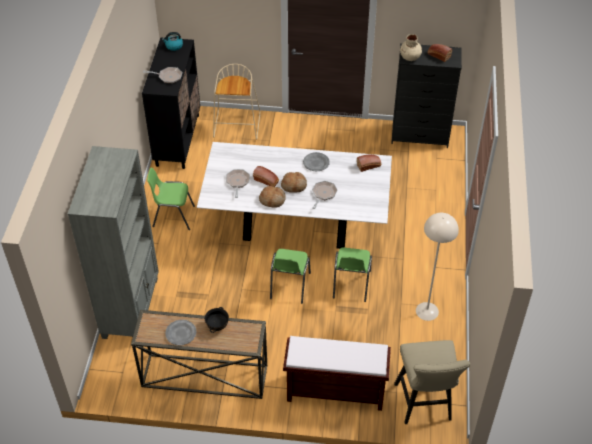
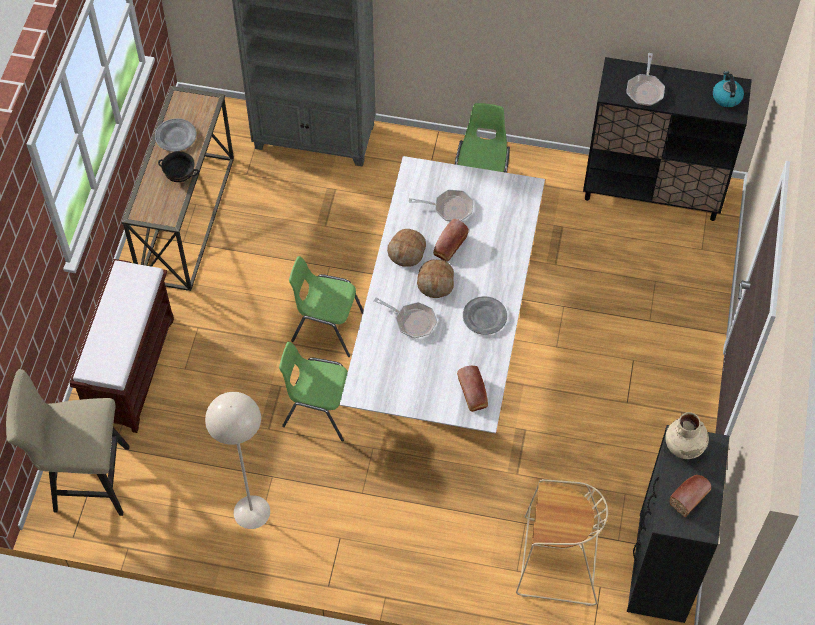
camera: 95 degrees right, 10 degrees up
beige stool [213,64,260,140] -> beige stool moved to [516,479,608,606]

